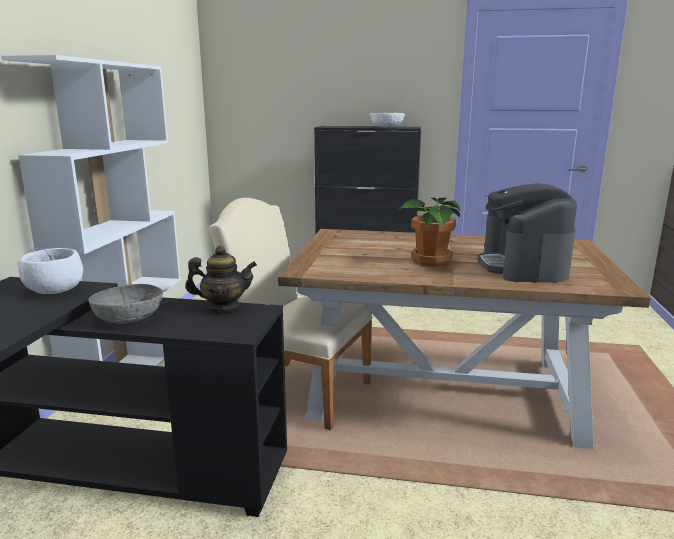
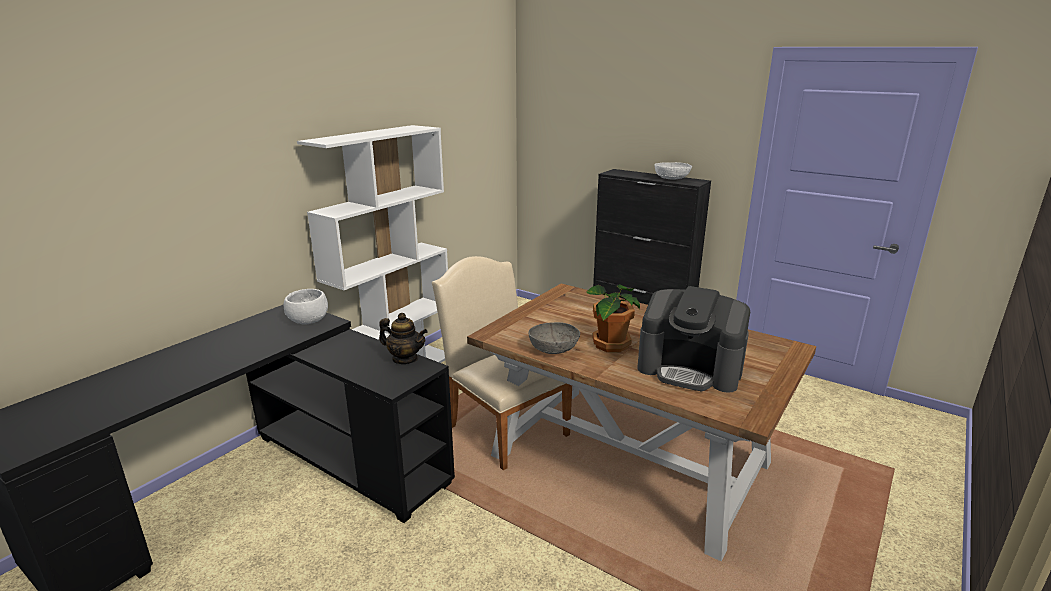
camera: 25 degrees right, 5 degrees up
grey bowl [89,284,163,324] -> grey bowl moved to [529,322,580,354]
coffee machine [477,183,577,283] -> coffee machine turned 90 degrees counterclockwise [637,286,750,393]

